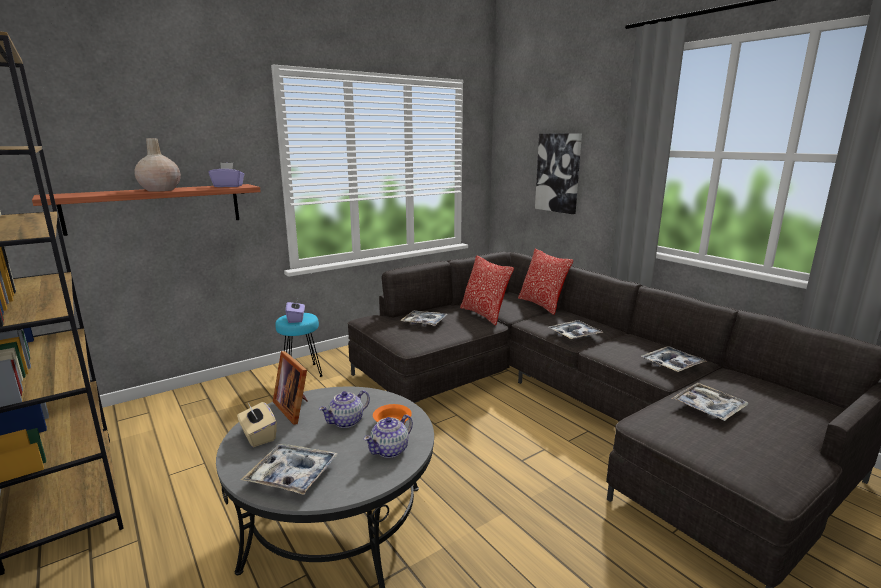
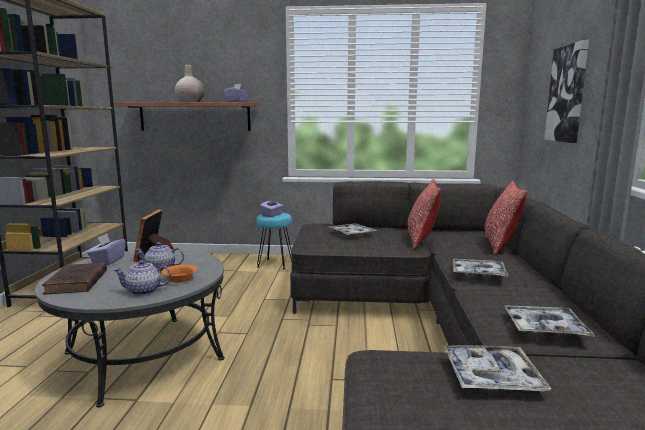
camera: 40 degrees right, 5 degrees down
beige tissue box [237,402,277,447] -> purple tissue box [87,234,126,265]
tray [241,443,338,495] -> brown book [42,263,107,294]

